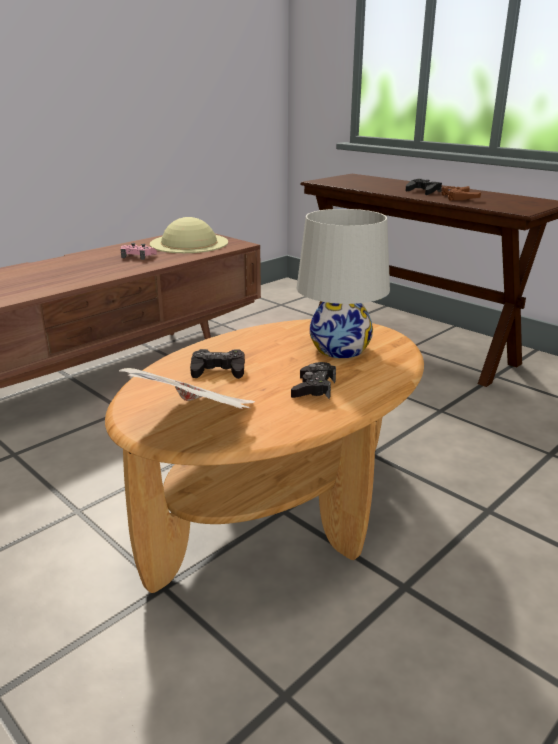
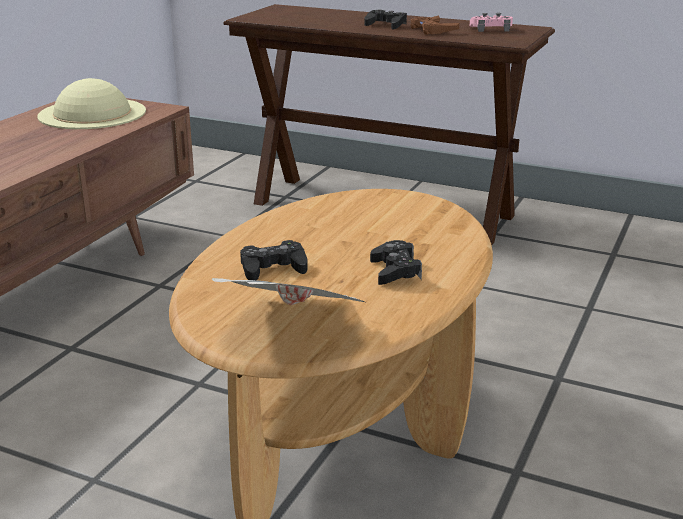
camera: 20 degrees left, 0 degrees up
pink game controller [120,243,157,260] -> pink game controller moved to [470,13,513,32]
white table lamp [297,209,390,358] -> none

